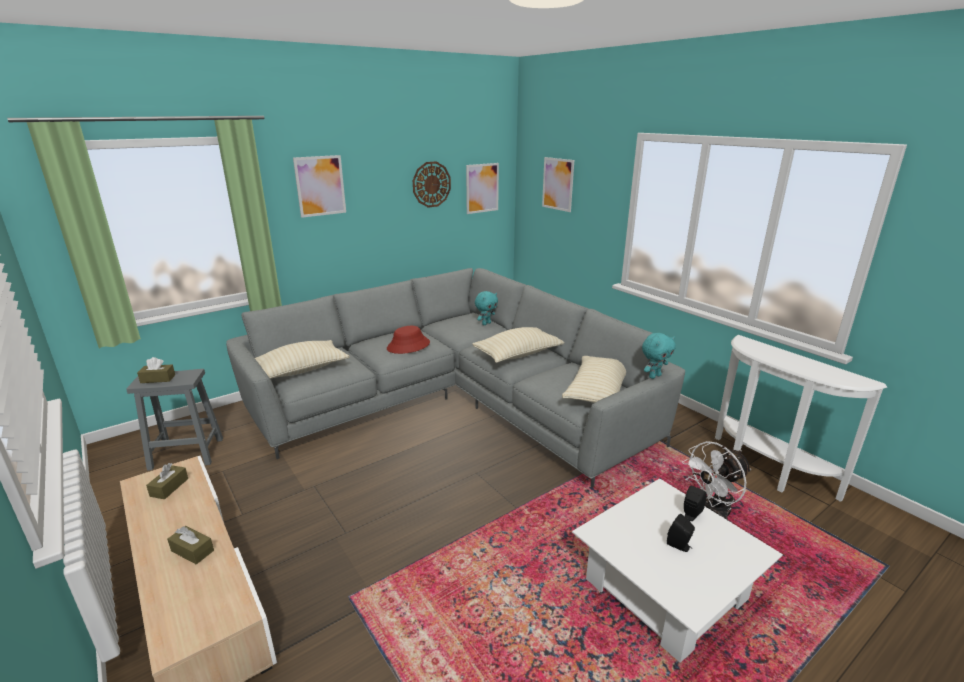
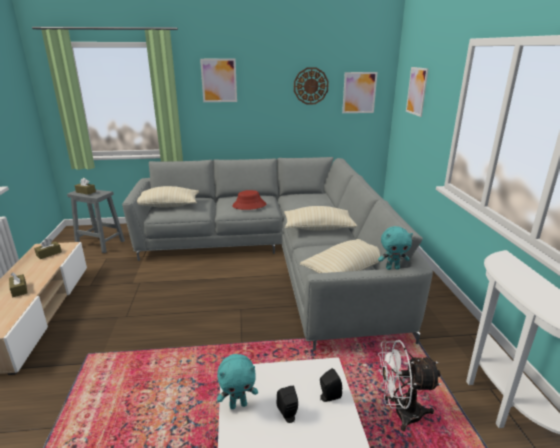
camera: 30 degrees right, 0 degrees up
turquoise plush toy [475,291,498,325] -> turquoise plush toy moved to [217,354,258,409]

